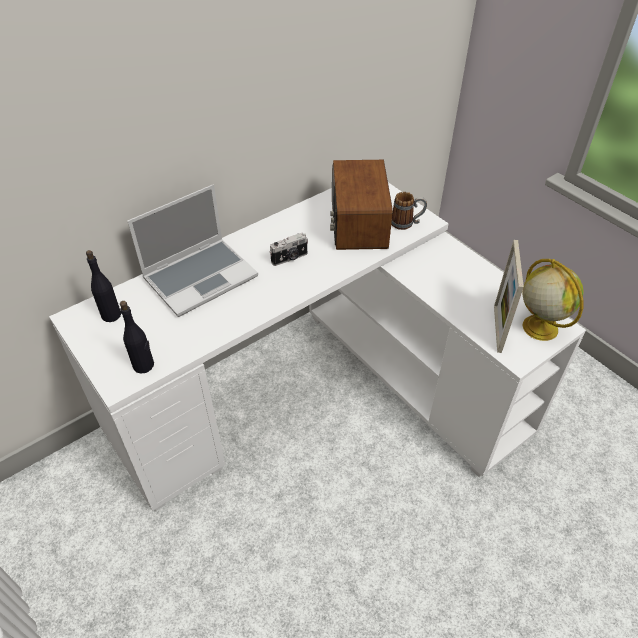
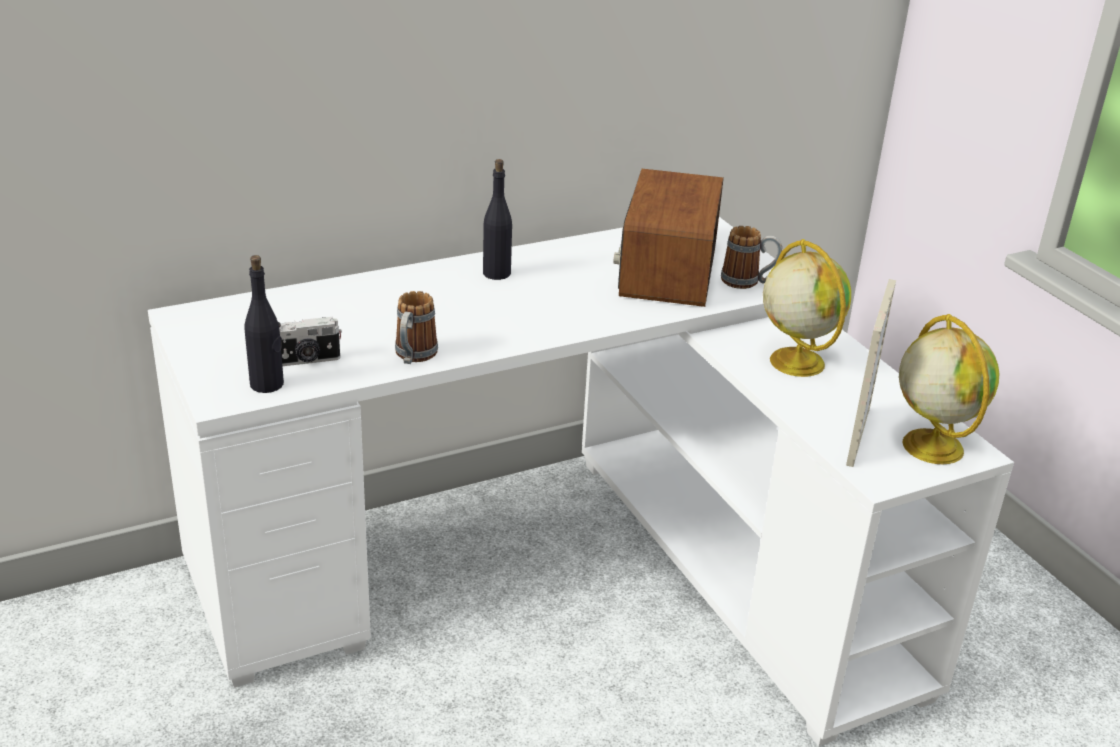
camera: 10 degrees right, 15 degrees down
black bottle [86,250,121,322] -> black bottle moved to [483,159,512,280]
laptop [127,184,258,317] -> none
camera [270,233,308,266] -> camera moved to [278,317,342,366]
none -> mug [395,291,438,364]
none -> globe [763,239,851,377]

